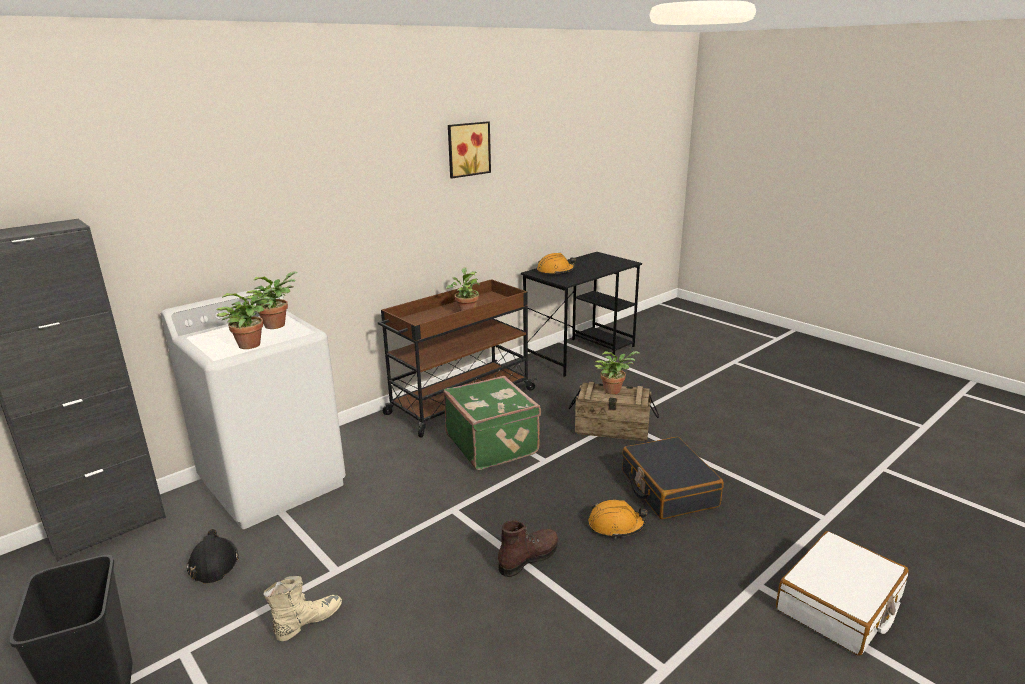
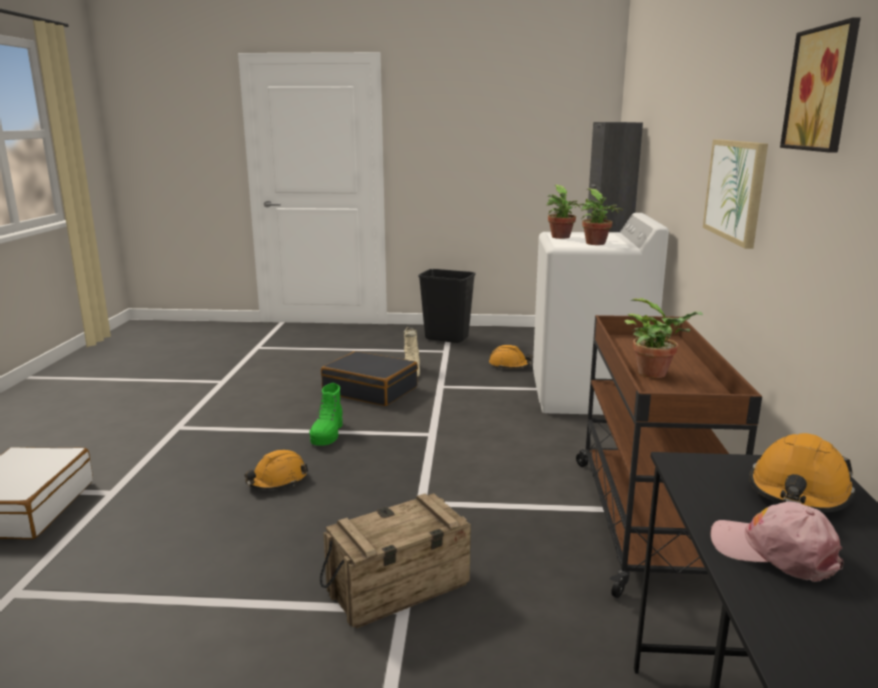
camera: 135 degrees right, 5 degrees down
black hard hat [187,529,239,583] -> orange hard hat [489,345,533,369]
green suitcase [444,376,541,470] -> none
brown boot [498,521,558,577] -> green boot [309,383,343,446]
potted plant [595,351,640,395] -> none
black suitcase [622,437,724,519] -> black suitcase moved to [321,351,418,406]
none -> picture [703,139,768,249]
none -> pink cap [711,501,844,582]

